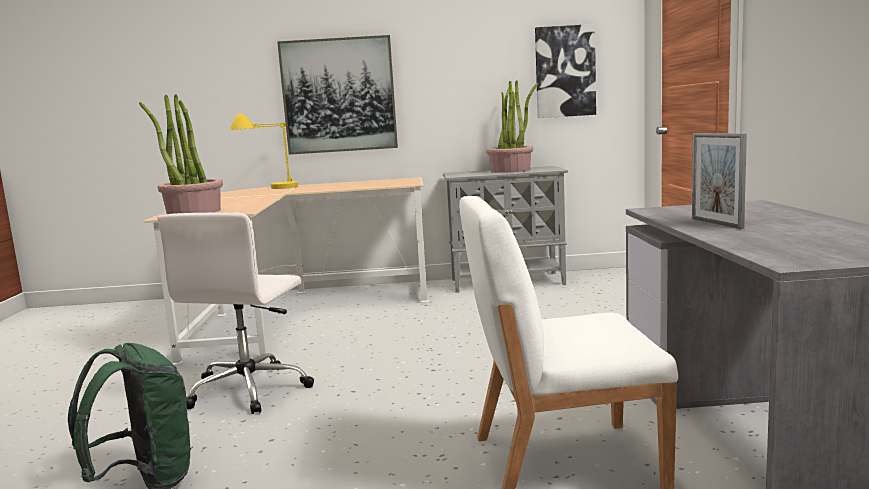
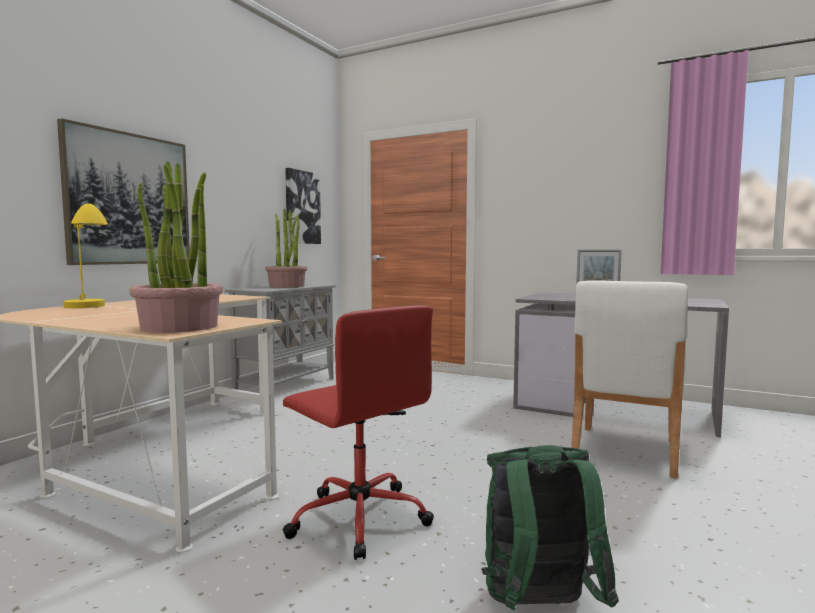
camera: 60 degrees left, 5 degrees down
white office chair [157,212,314,414] -> red office chair [283,305,434,560]

